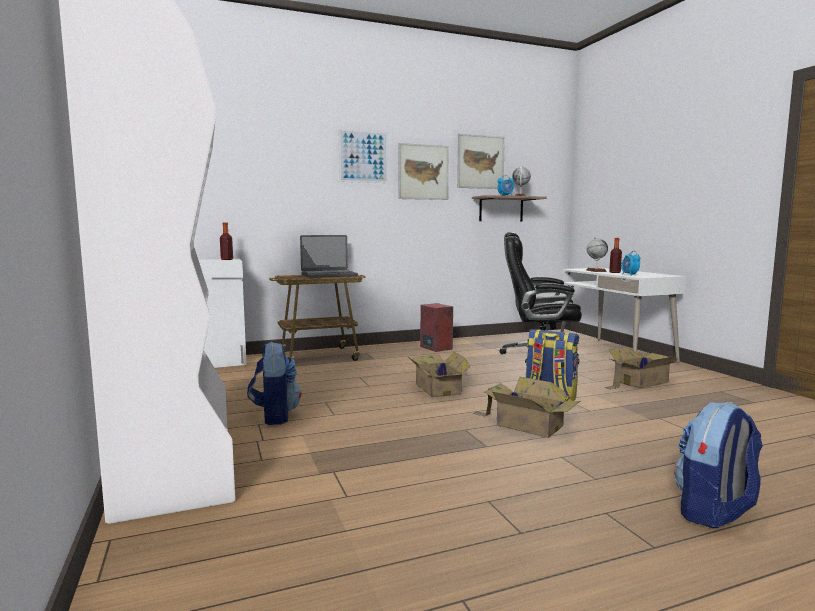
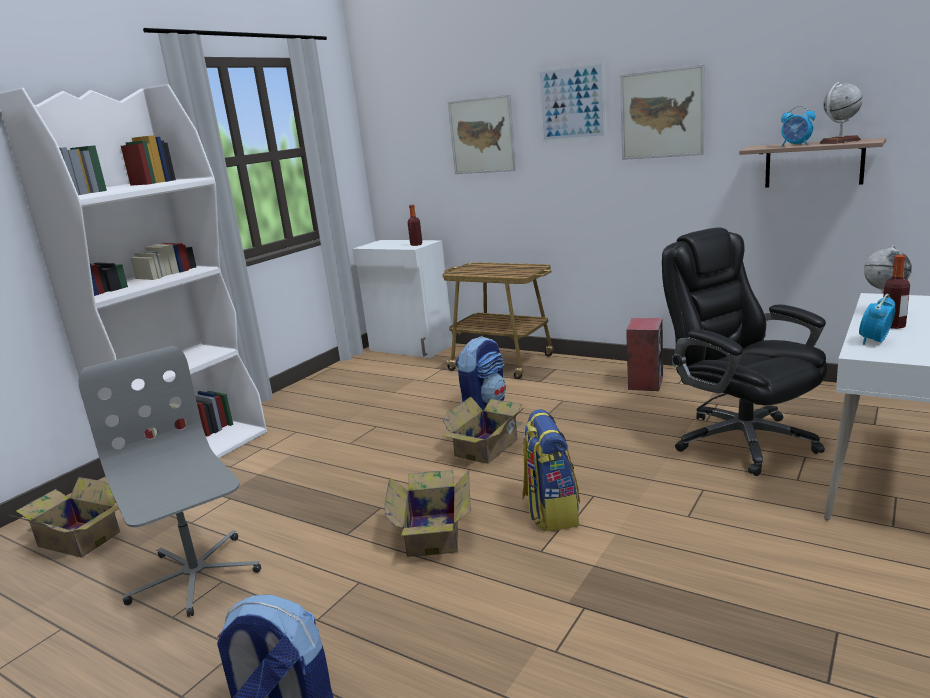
camera: 55 degrees right, 10 degrees up
backpack [247,342,301,425] -> backpack moved to [456,336,506,411]
laptop [300,235,358,278] -> none
picture [457,134,505,189] -> picture moved to [448,94,516,174]
cardboard box [604,347,677,390] -> cardboard box moved to [9,477,120,558]
none -> grey office chair [78,346,261,617]

